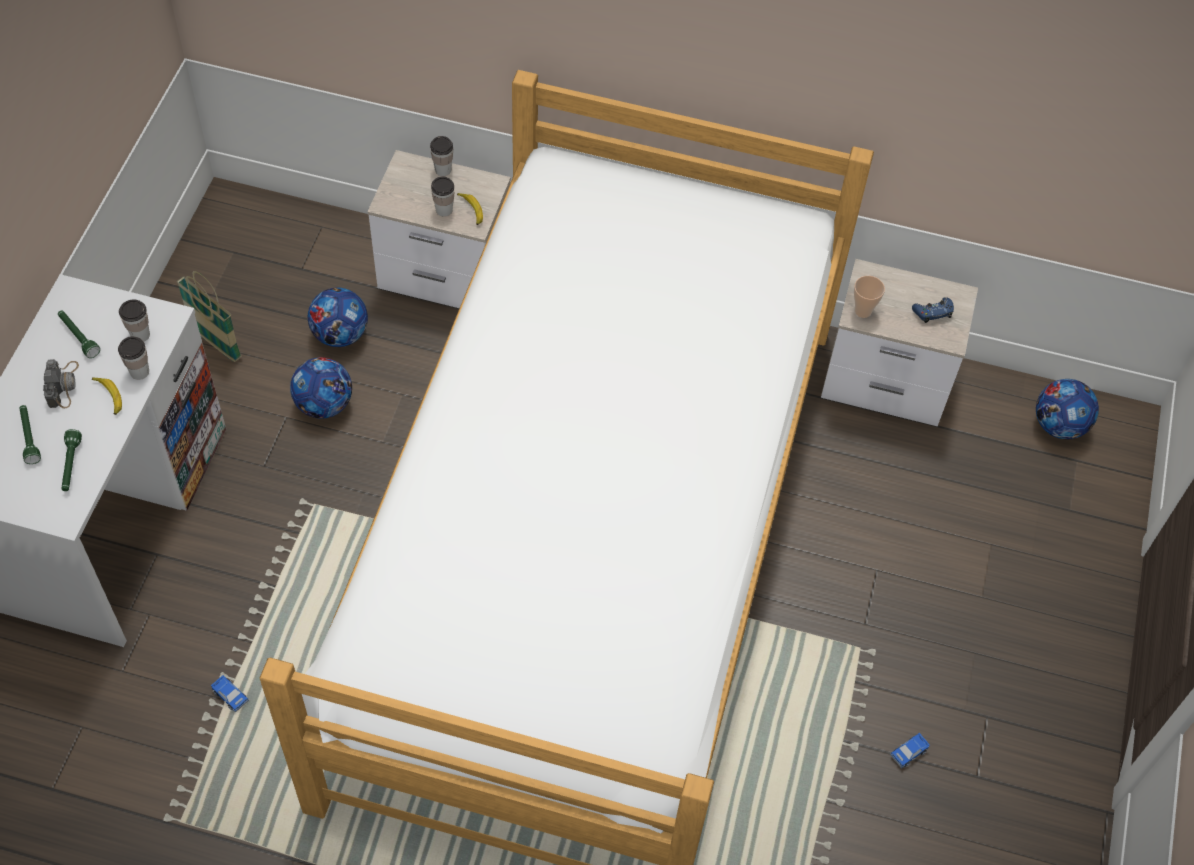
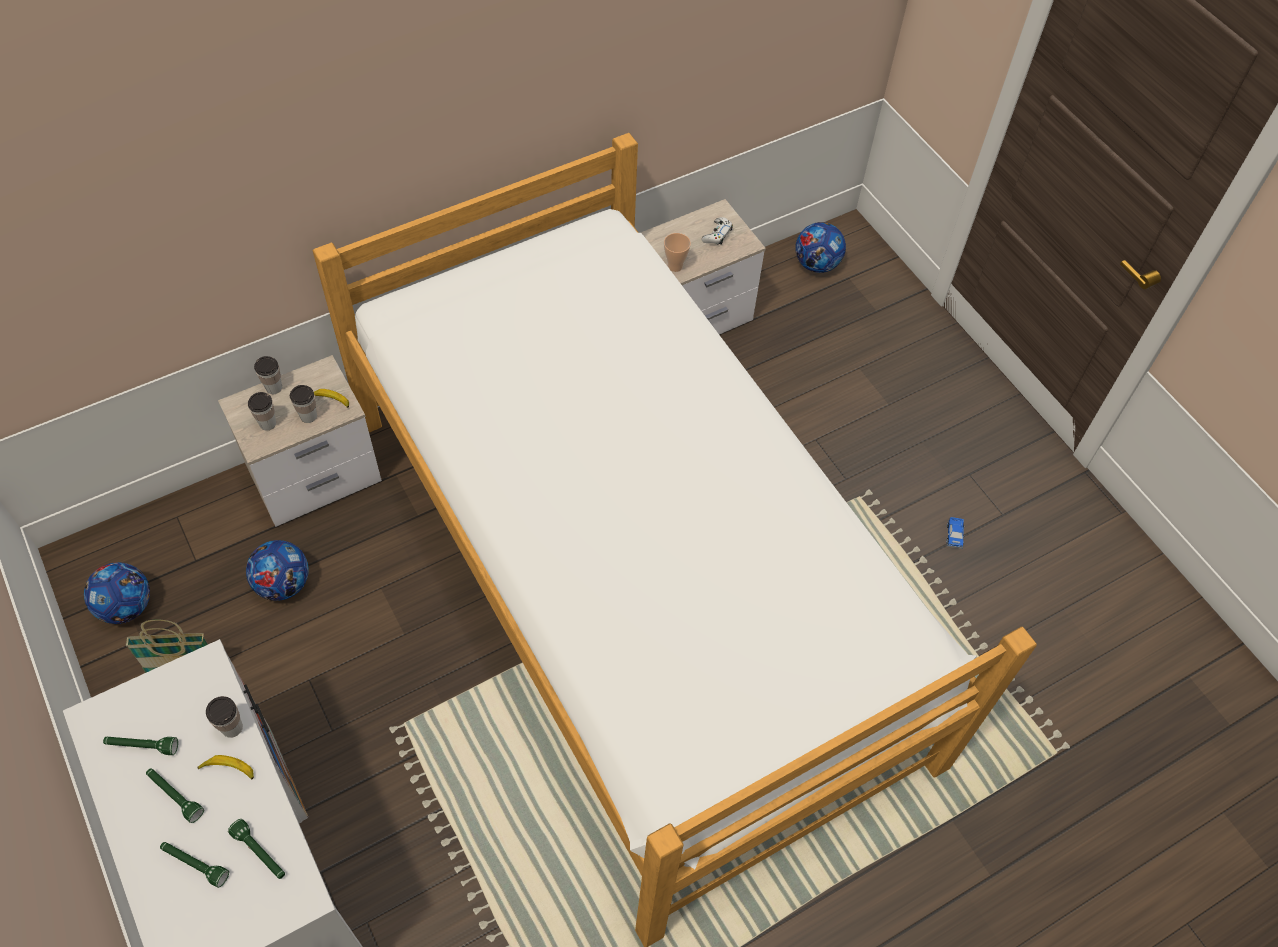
camera: 45 degrees left, 0 degrees up
camera [43,359,79,408] -> green flashlight [146,768,204,823]
cup [119,299,150,342] -> cup moved to [248,392,276,430]
toy car [211,675,249,713] -> none
football [290,357,352,419] -> football moved to [84,562,150,624]
blue game controller [912,297,954,323] -> white game controller [701,217,733,245]

